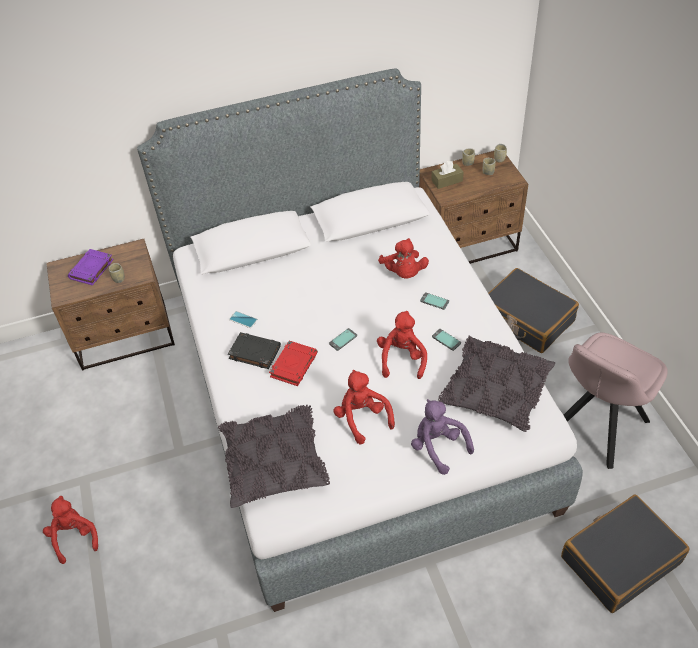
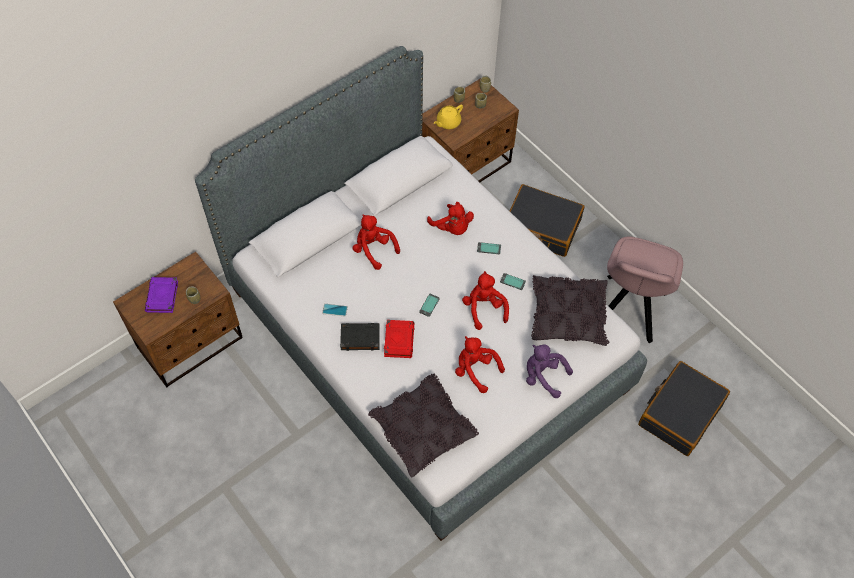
camera: 25 degrees left, 10 degrees up
red plush toy [43,496,98,564] -> red plush toy moved to [353,214,400,270]
brown tissue box [431,161,464,189] -> yellow teapot [434,105,463,129]

